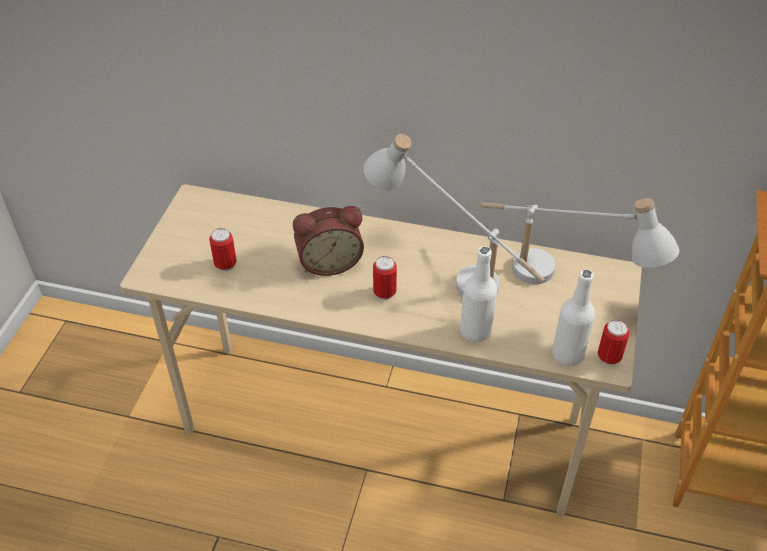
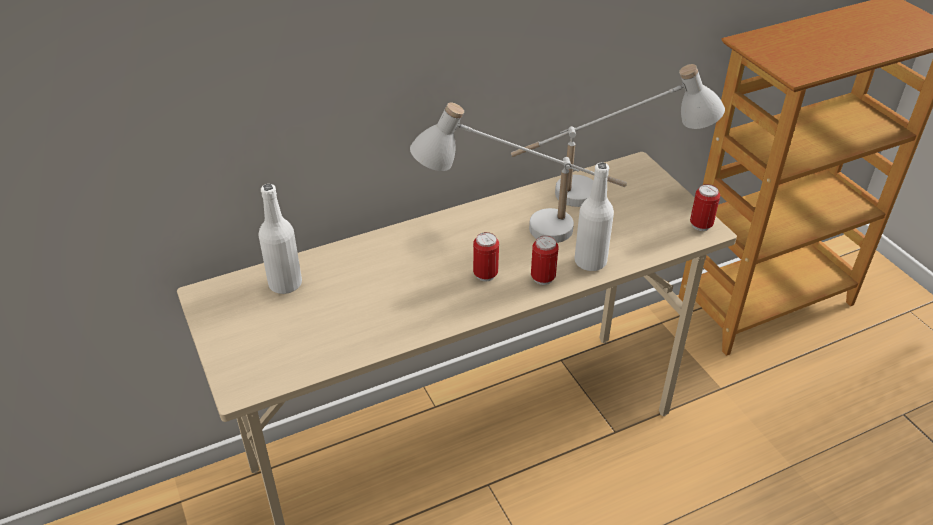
camera: 40 degrees left, 5 degrees down
can [209,228,236,271] -> can moved to [531,236,559,285]
alarm clock [293,206,364,276] -> none
white bottle [552,270,595,366] -> white bottle moved to [258,184,302,294]

